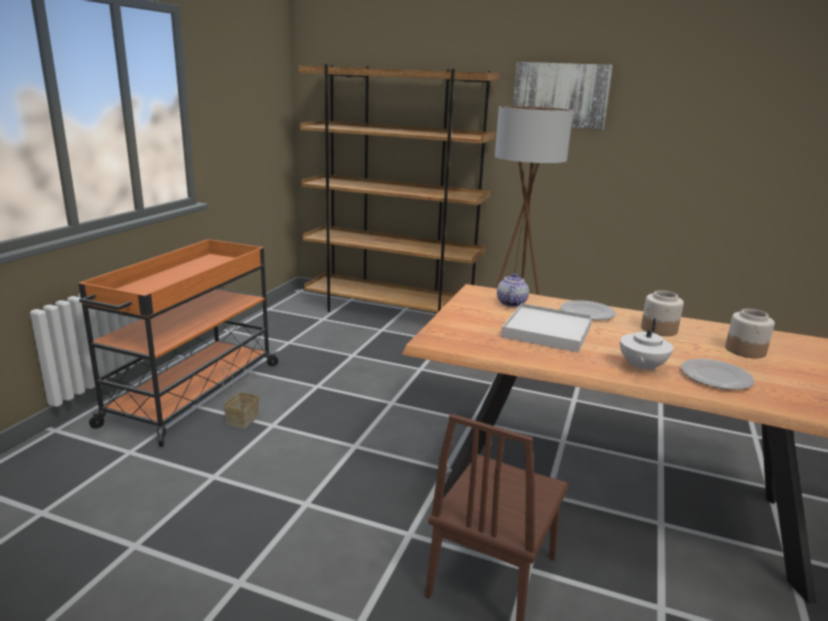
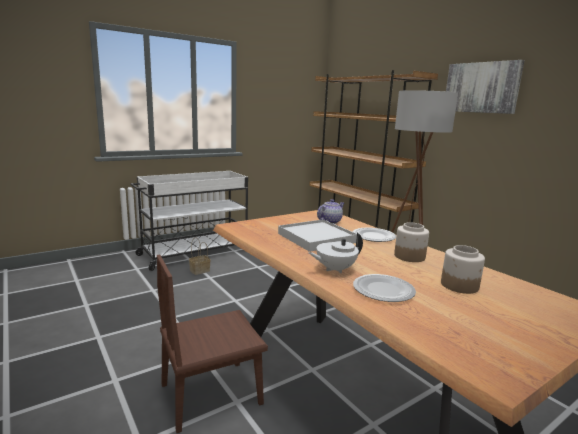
camera: 35 degrees right, 5 degrees down
orange cart [78,239,280,447] -> white cart [131,171,248,271]

